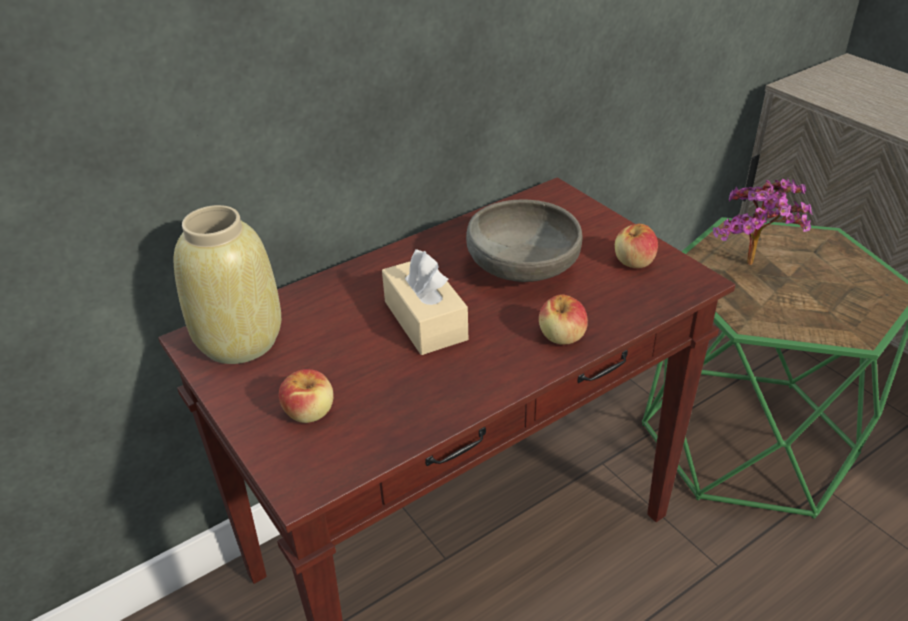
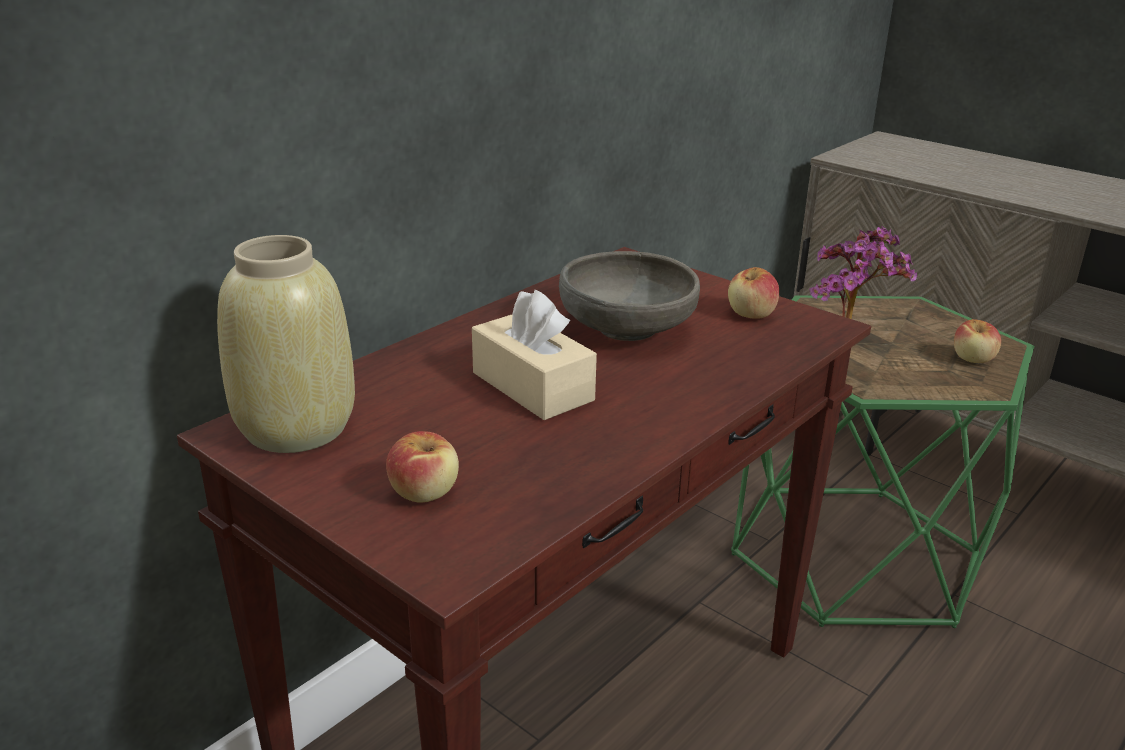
camera: 15 degrees left, 10 degrees down
apple [539,294,588,345] -> apple moved to [954,319,1001,363]

